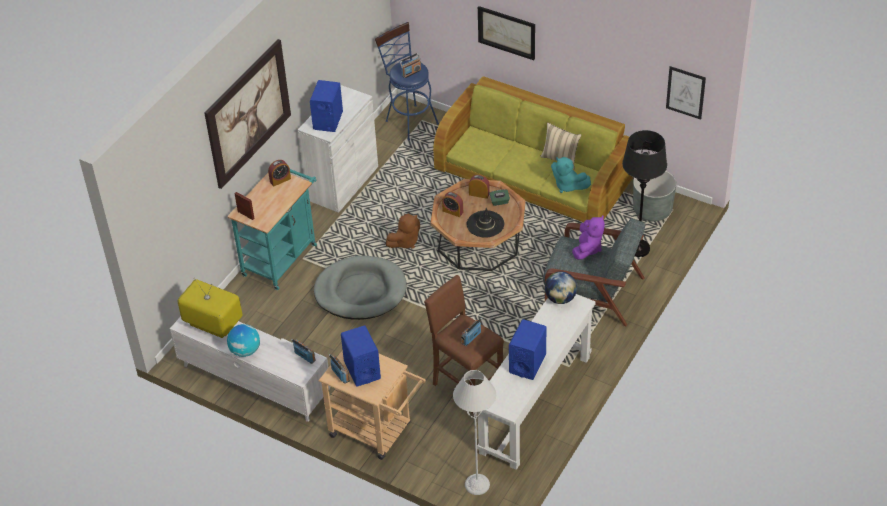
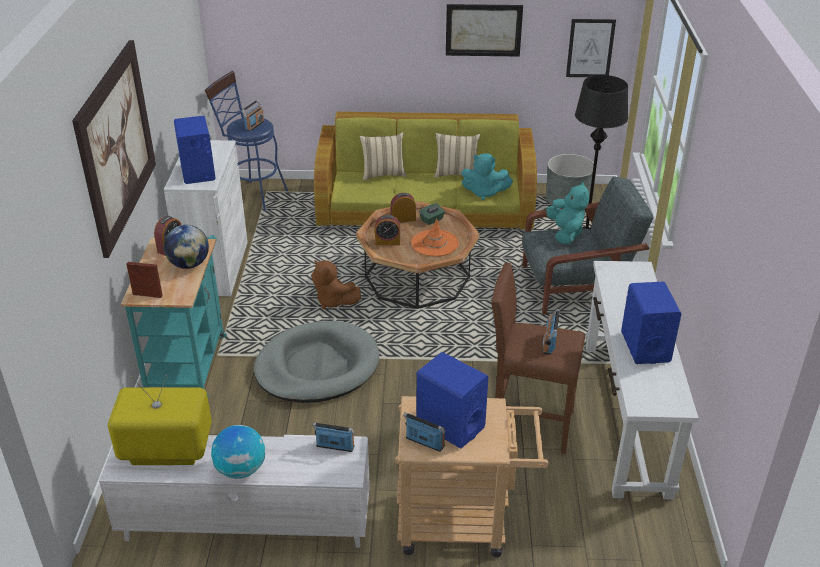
camera: 30 degrees left, 10 degrees down
brown plush toy [386,214,420,249] -> brown plush toy turned 105 degrees clockwise [311,260,361,309]
grey floor lamp [453,370,496,495] -> none
black hat [467,208,504,238] -> orange hat [411,218,459,256]
picture [478,6,535,60] -> picture moved to [446,4,523,57]
globe [545,271,577,304] -> globe moved to [164,225,209,269]
purple plush toy [572,216,605,260] -> turquoise plush toy [546,182,589,245]
none -> beige pillow [360,132,407,181]

